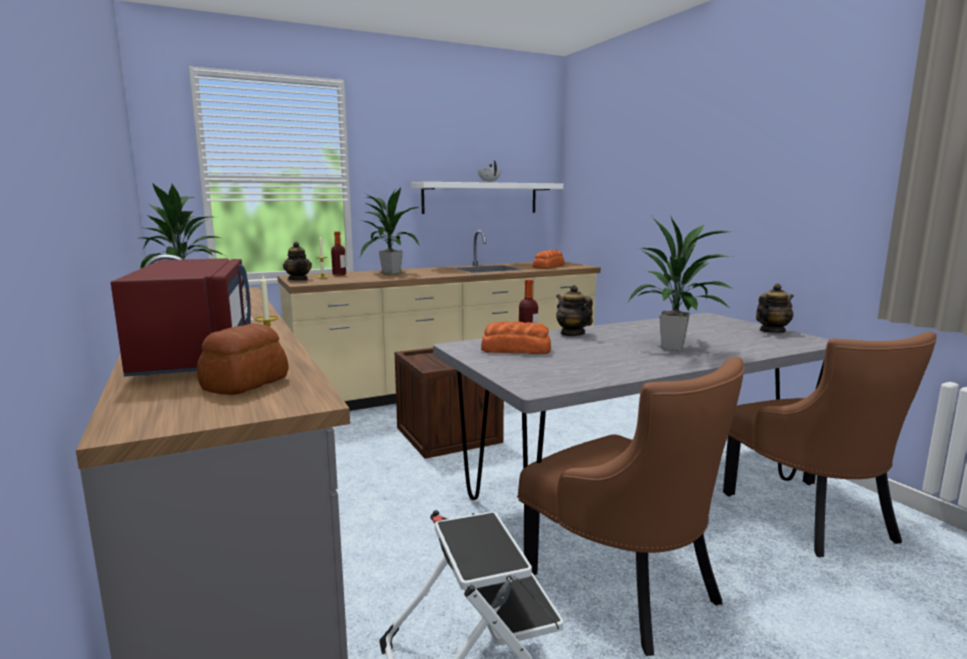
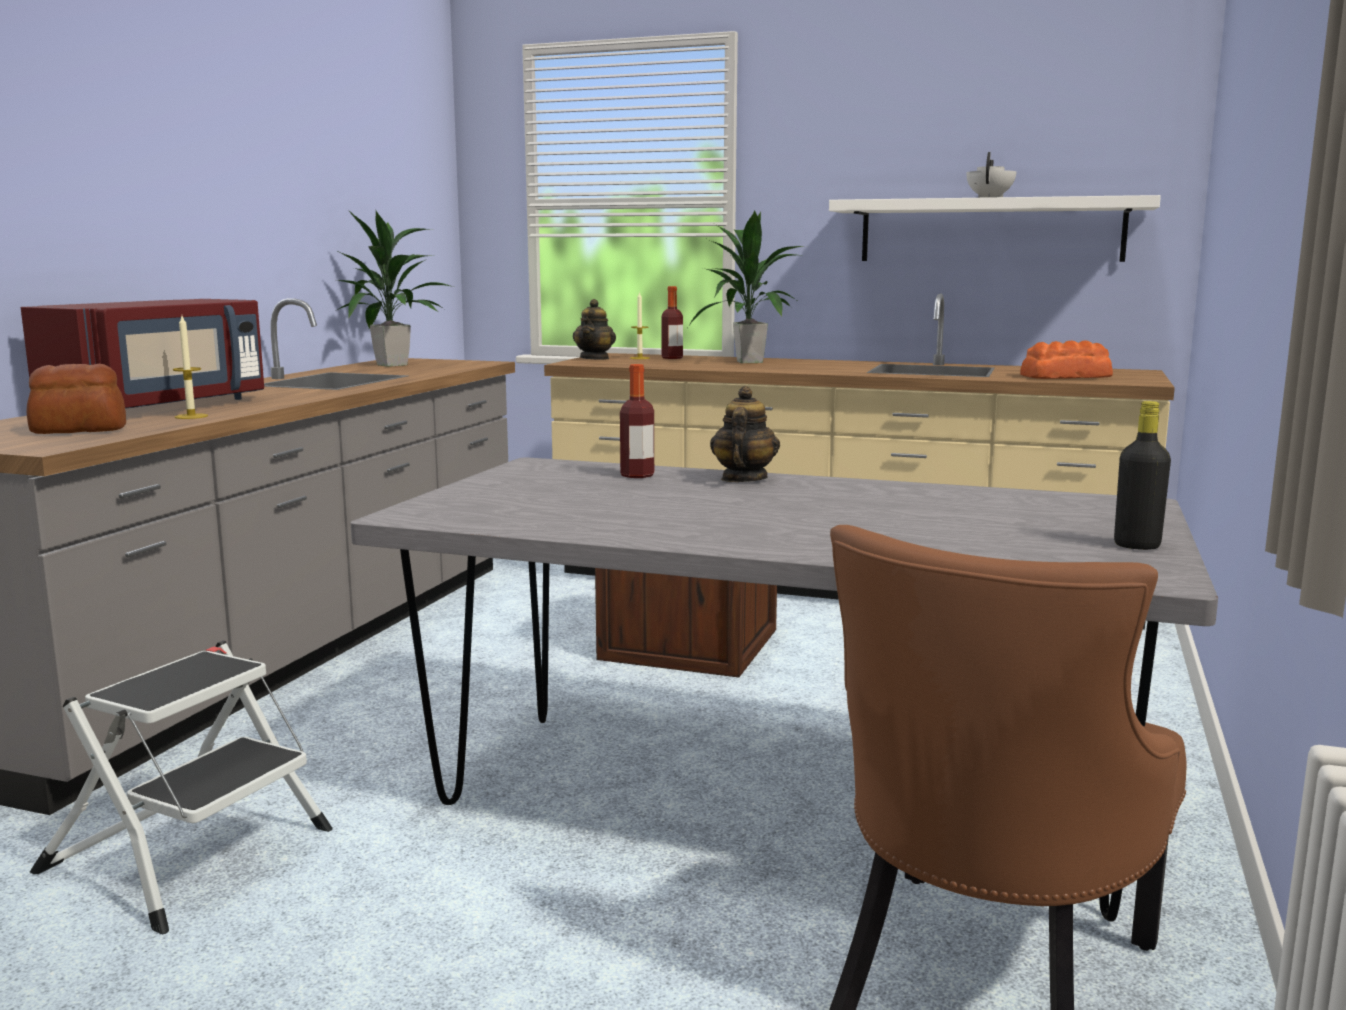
camera: 45 degrees right, 0 degrees up
bread [481,321,551,354] -> none
brown chair [517,357,745,656] -> none
potted plant [627,215,733,351] -> none
teapot [756,284,794,333] -> black bottle [1114,401,1171,550]

